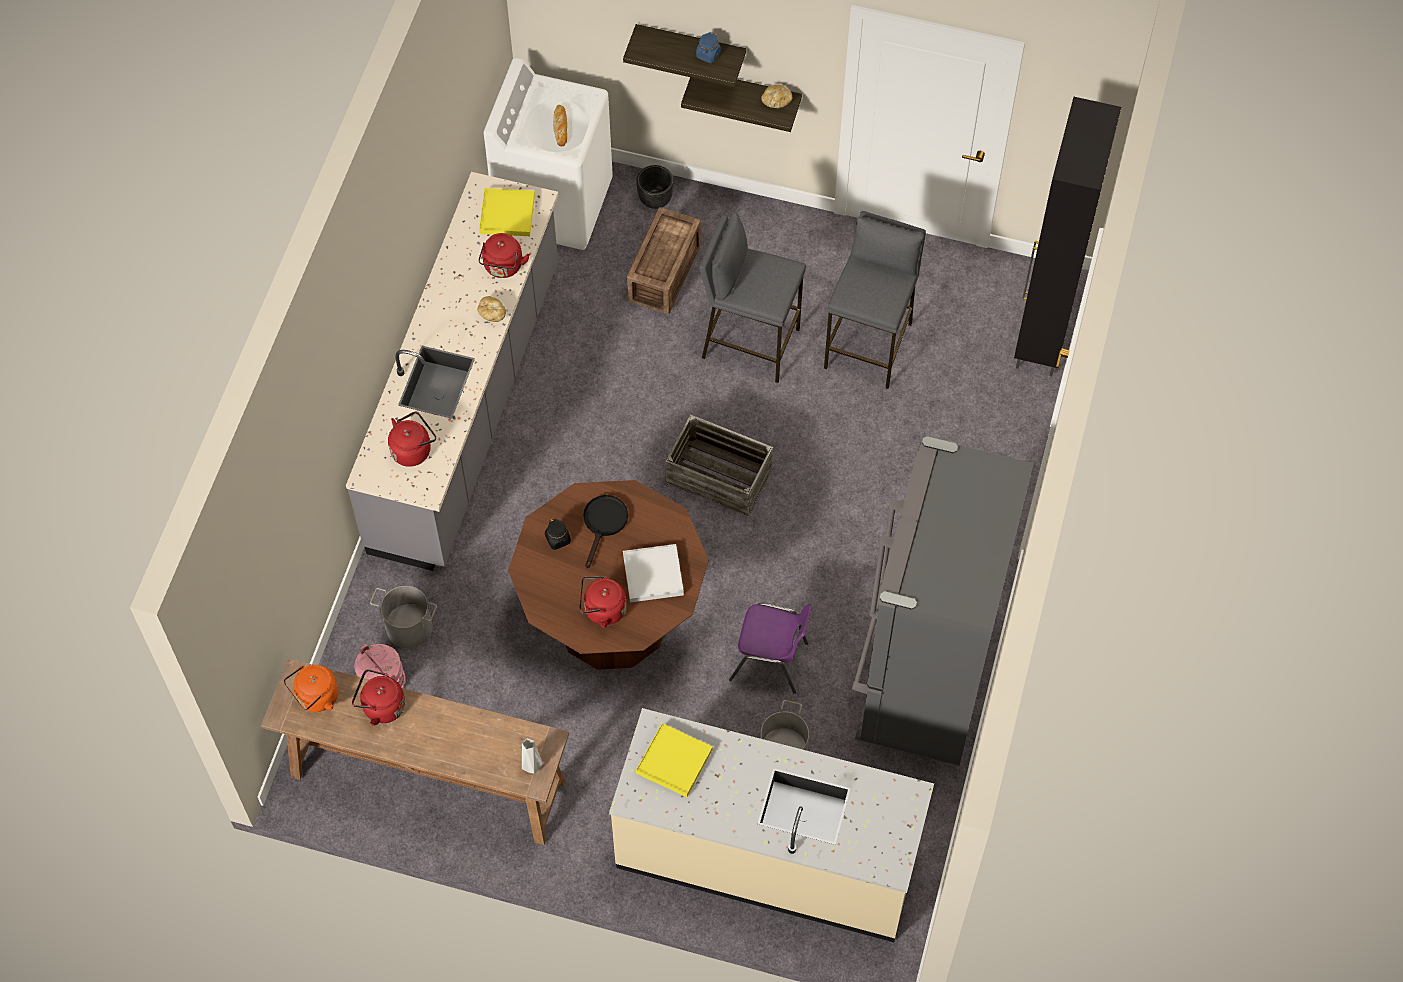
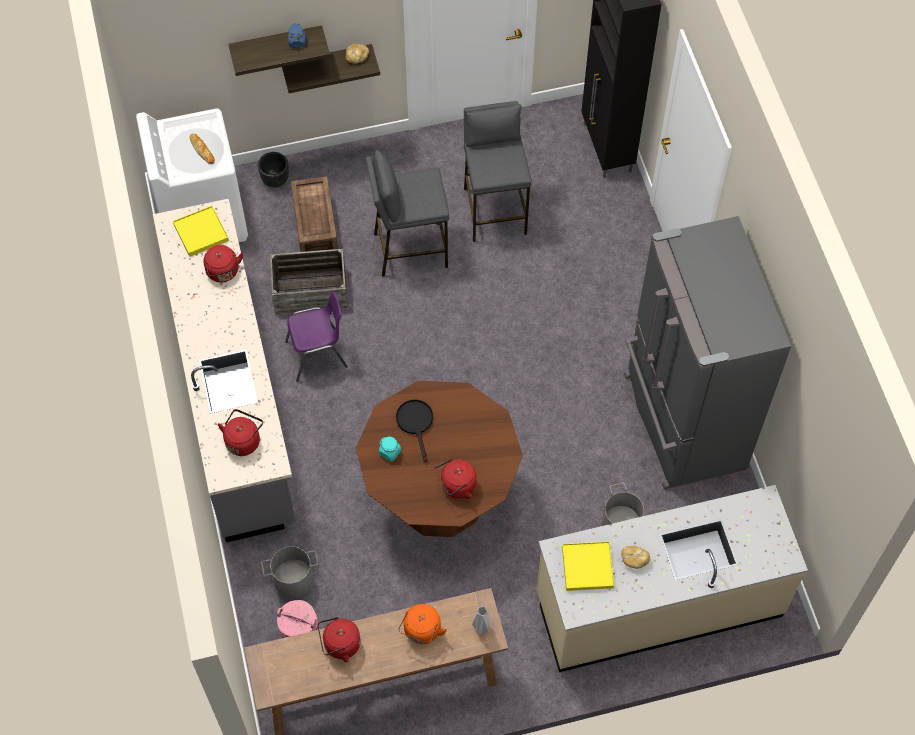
camera: 30 degrees left, 0 degrees up
orange kettle [284,665,338,712] -> orange kettle moved to [398,604,447,644]
bread [477,296,506,322] -> bread moved to [621,546,650,569]
black jar [545,519,571,550] -> turquoise jar [379,437,401,462]
white tray [623,544,684,602] -> none
crate [665,414,773,518] -> crate moved to [270,249,348,315]
purple chair [729,602,812,694] -> purple chair moved to [285,292,348,382]

